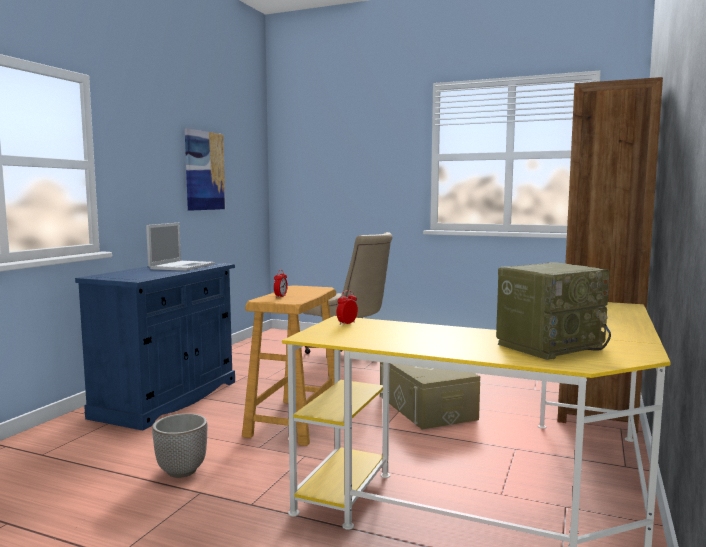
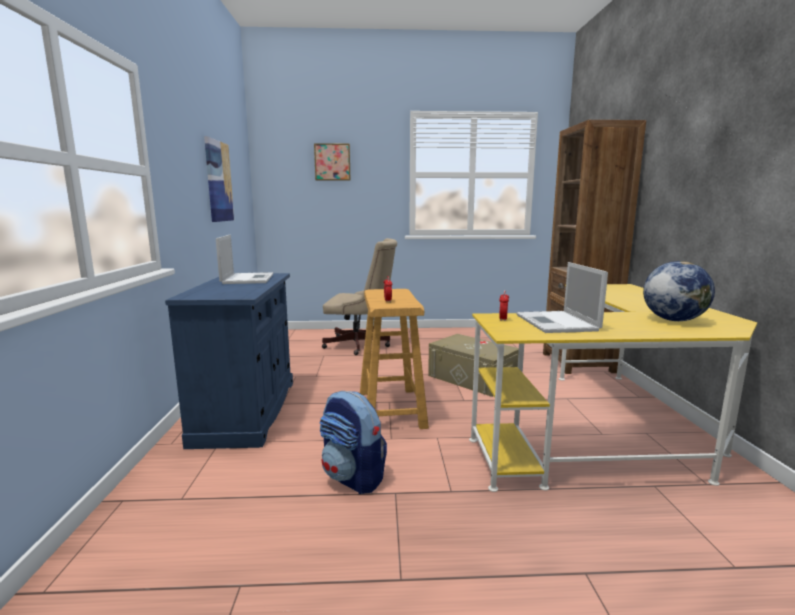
camera: 25 degrees left, 5 degrees up
planter [152,413,207,478] -> backpack [320,391,387,494]
radio [496,262,611,360] -> globe [643,261,715,321]
none -> picture [314,143,351,181]
none -> laptop [516,262,608,333]

